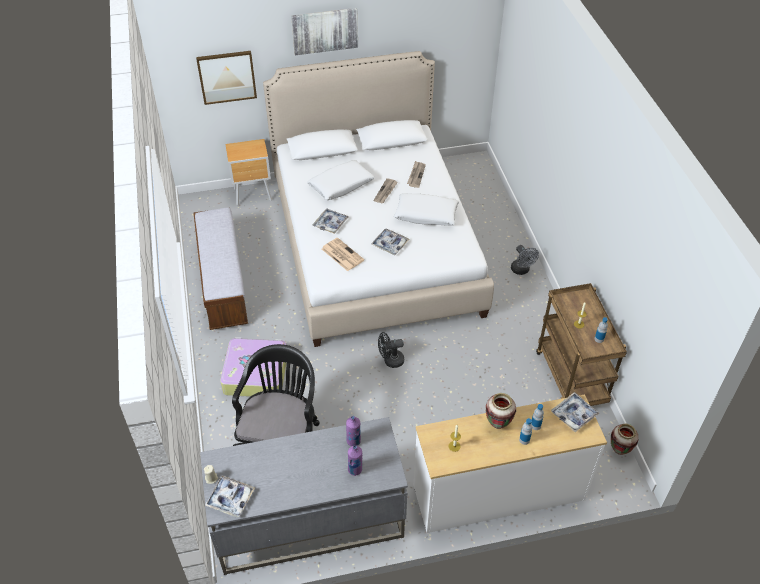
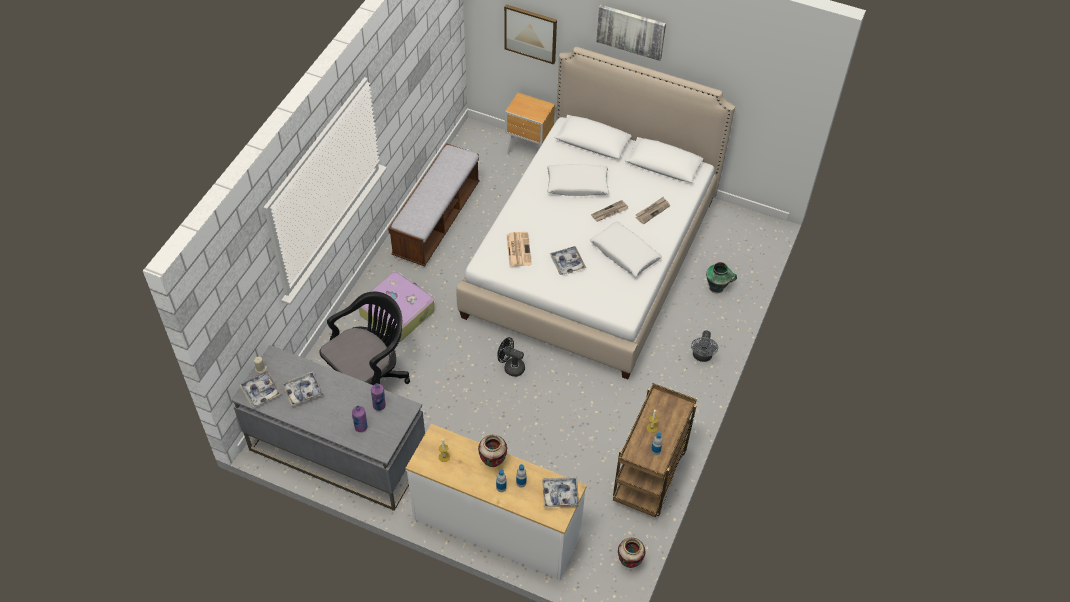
camera: 35 degrees right, 5 degrees up
tray [313,208,348,234] -> tray moved to [282,371,323,406]
none -> vase [706,262,737,294]

